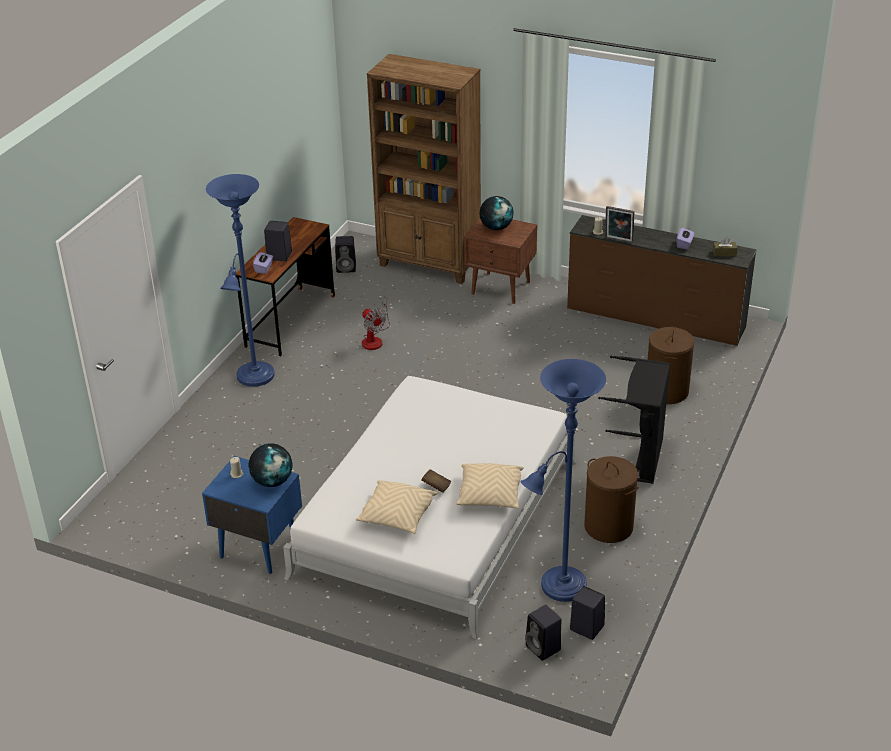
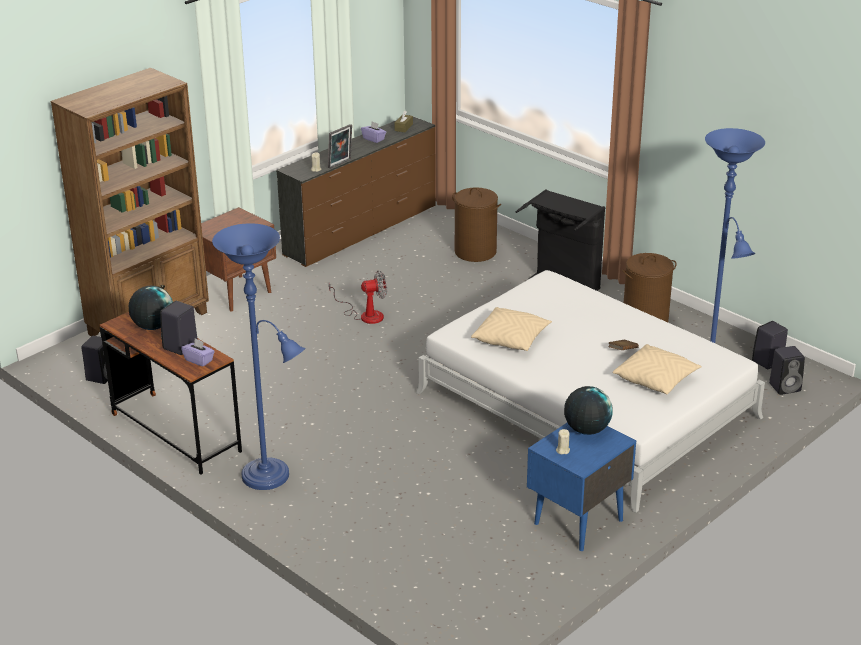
camera: 70 degrees left, 5 degrees down
fan [362,300,390,350] -> fan moved to [329,270,387,324]
beige pillow [456,463,524,509] -> beige pillow moved to [471,307,552,351]
globe [480,196,514,230] -> globe moved to [129,286,173,330]

